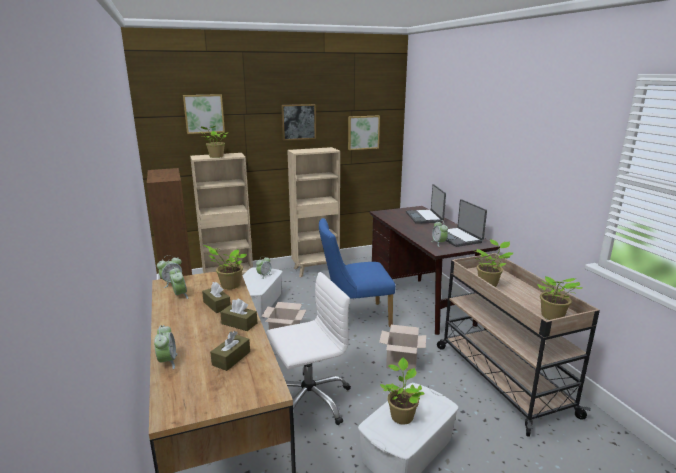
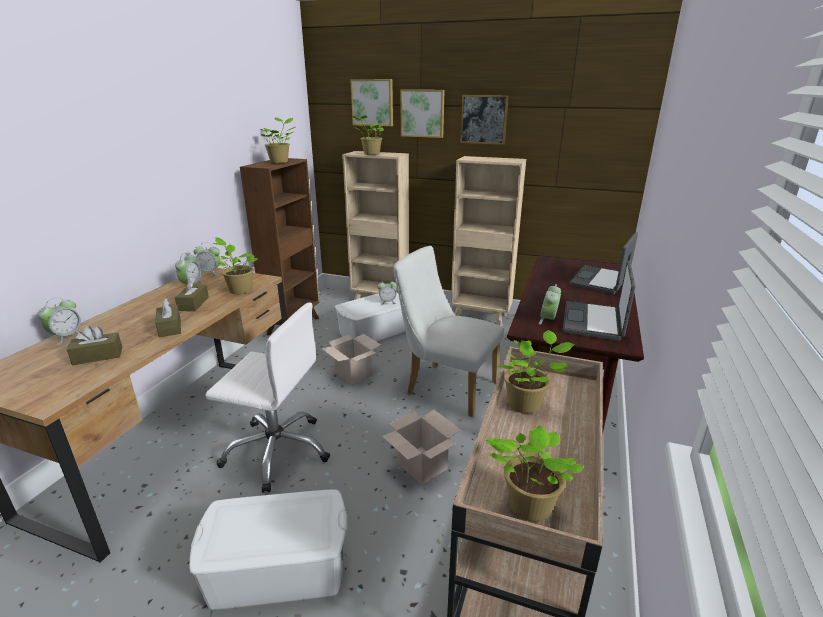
camera: 40 degrees right, 5 degrees up
blue chair [319,218,396,327] -> white chair [393,246,504,417]
picture [348,116,380,150] -> picture moved to [400,90,445,138]
potted plant [380,358,425,425] -> potted plant moved to [260,117,295,163]

